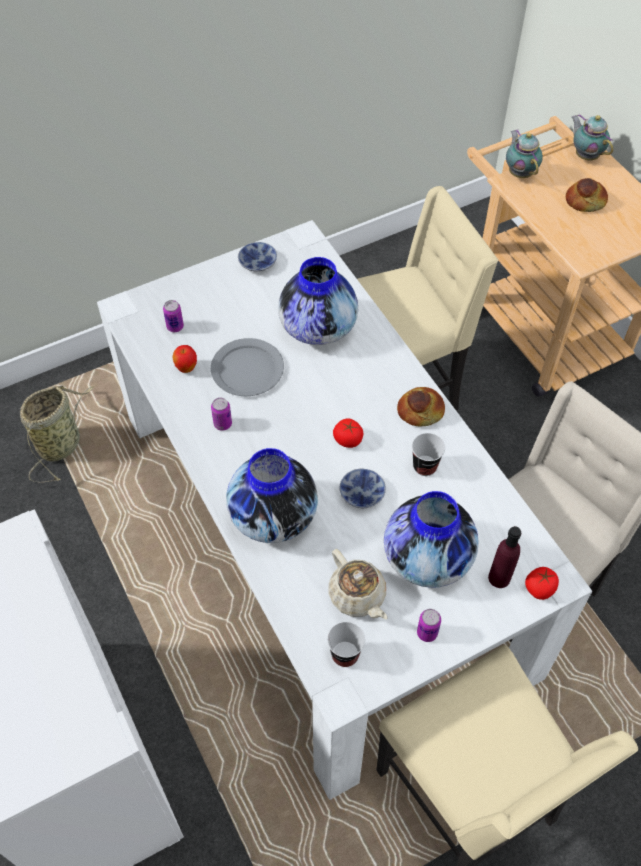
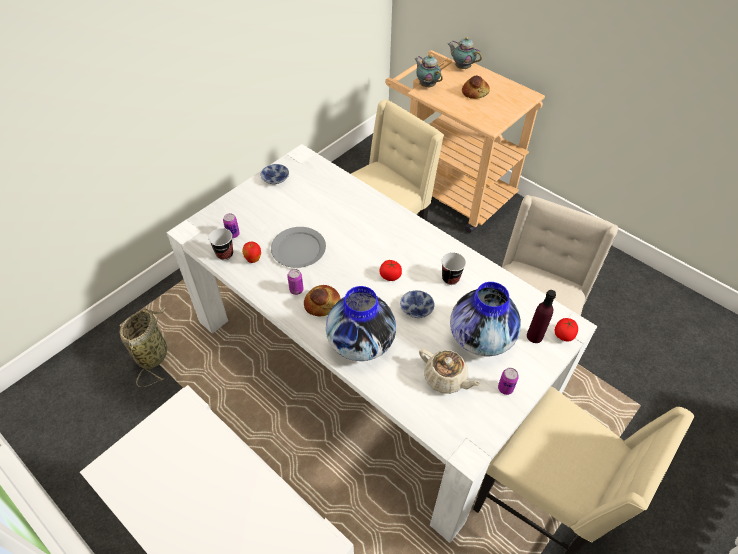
camera: 20 degrees left, 5 degrees down
vase [278,257,358,345] -> none
cup [327,622,365,667] -> cup moved to [208,228,233,260]
bread [397,387,445,427] -> bread moved to [304,285,340,316]

